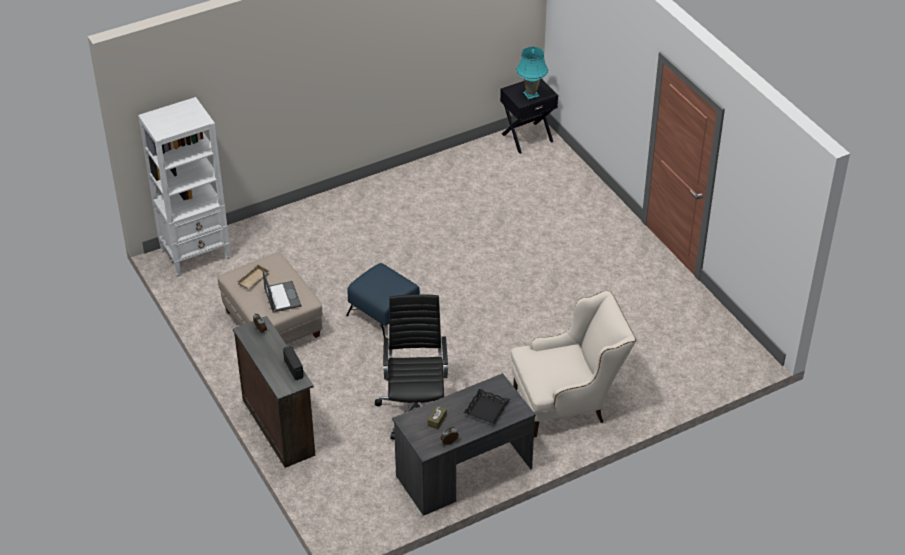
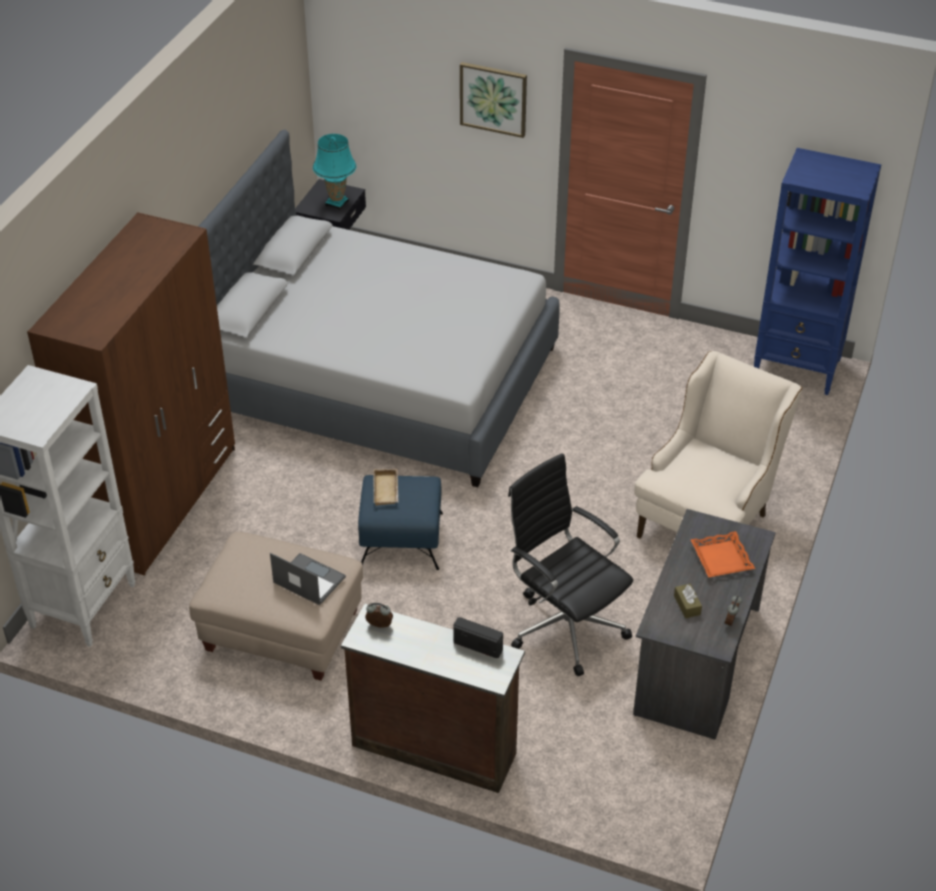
camera: 40 degrees left, 0 degrees up
beige tray [237,264,270,289] -> beige tray moved to [373,469,398,506]
black tray [464,389,510,424] -> orange tray [691,531,755,578]
none -> brown wardrobe [27,212,235,576]
none -> grey bed [198,130,560,487]
none -> picture [460,62,527,138]
none -> blue bookcase [754,148,881,395]

